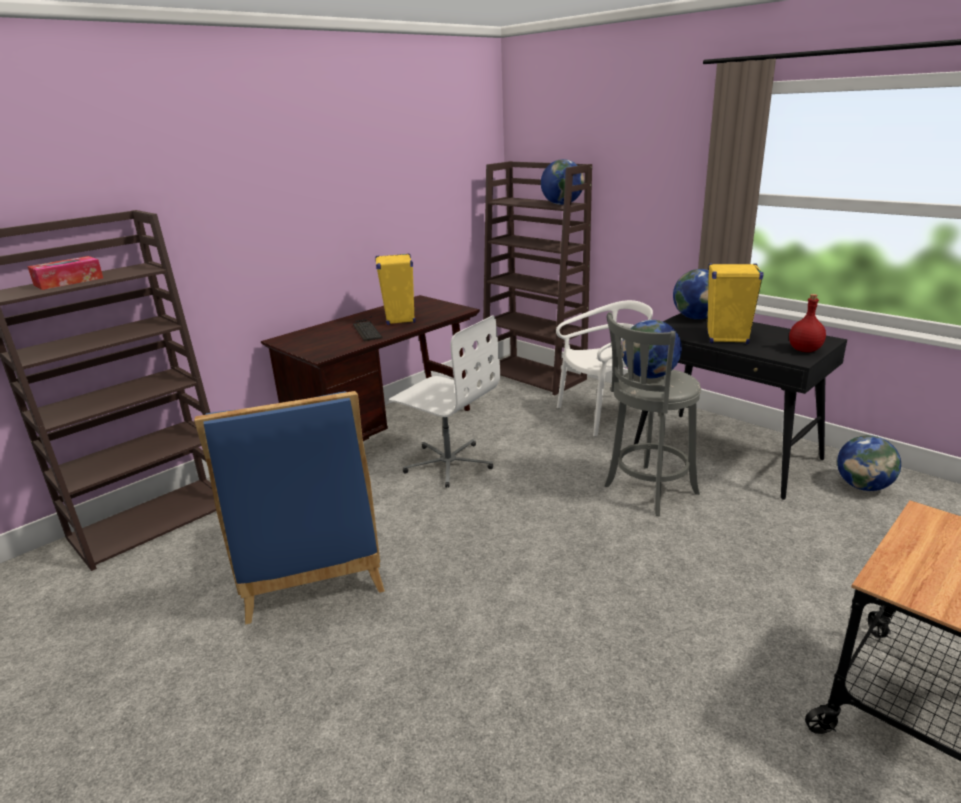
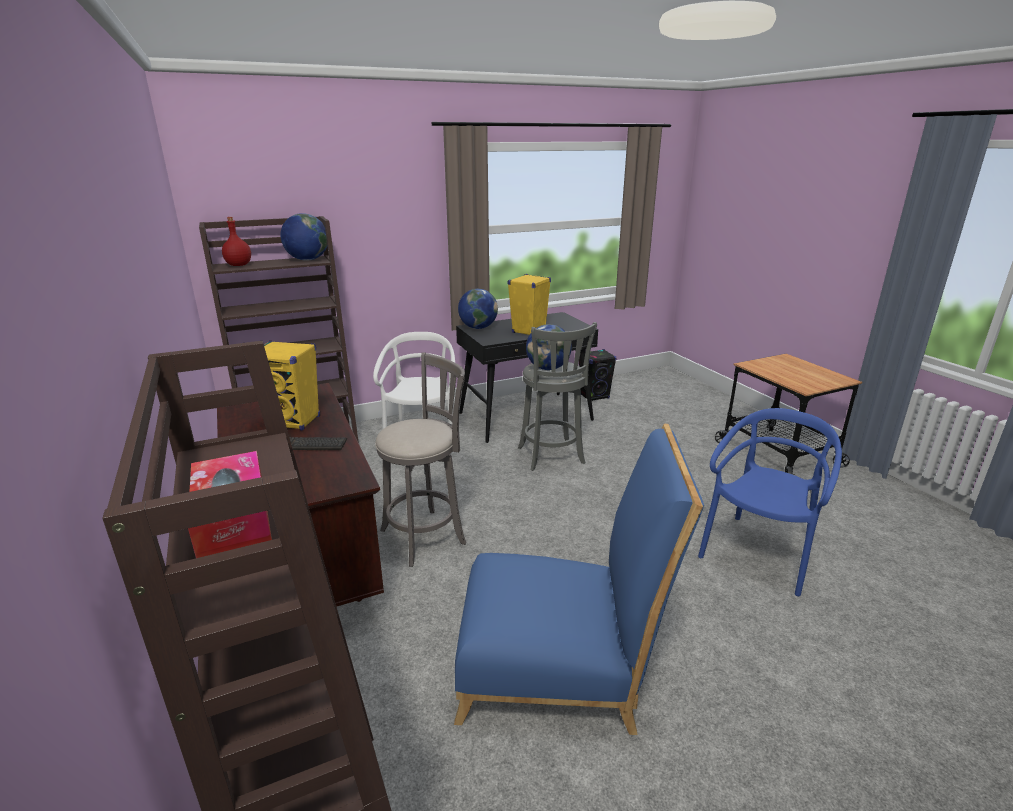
camera: 70 degrees left, 0 degrees up
white office chair [389,315,500,488] -> grey stool [375,352,466,567]
red bottle [789,294,826,352] -> red bottle moved to [222,217,251,266]
globe [837,435,901,491] -> black speaker [579,349,616,401]
none -> blue chair [698,408,842,596]

